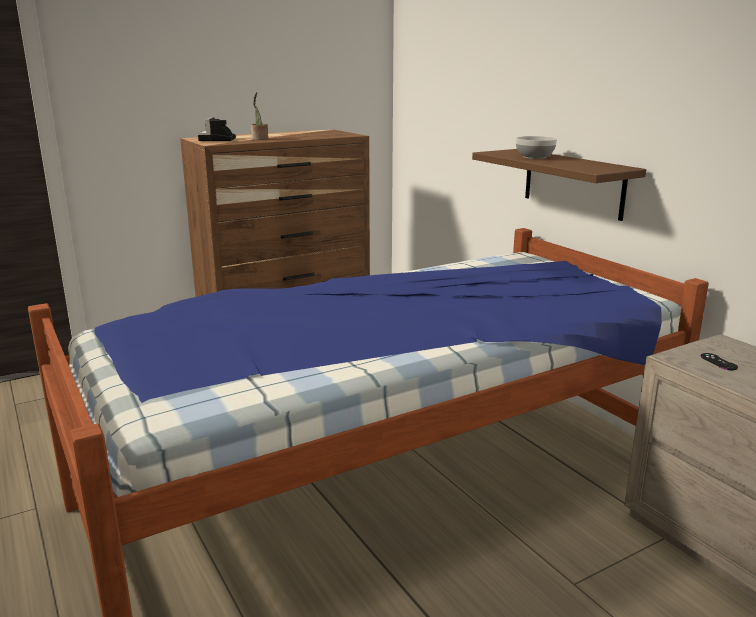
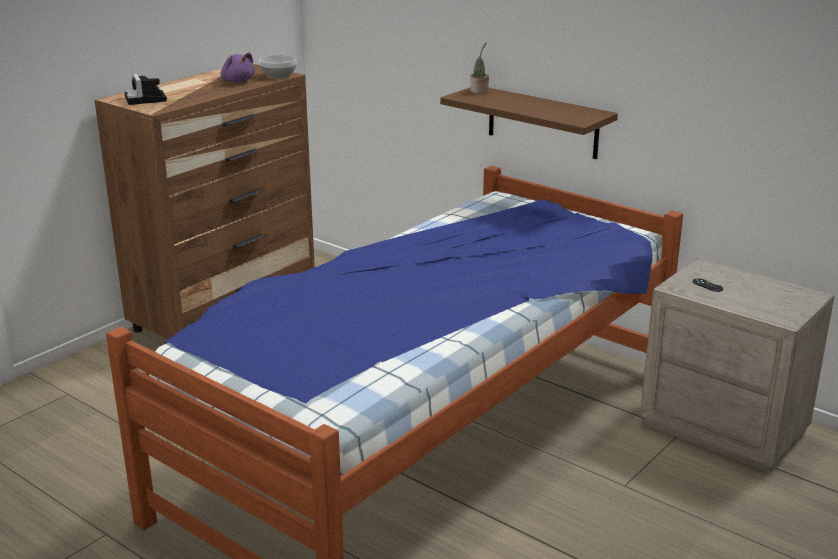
camera: 20 degrees left, 5 degrees up
potted plant [251,92,268,140] -> potted plant moved to [470,43,489,94]
bowl [516,136,557,159] -> bowl moved to [259,55,297,79]
none -> purple plush toy [220,52,255,82]

